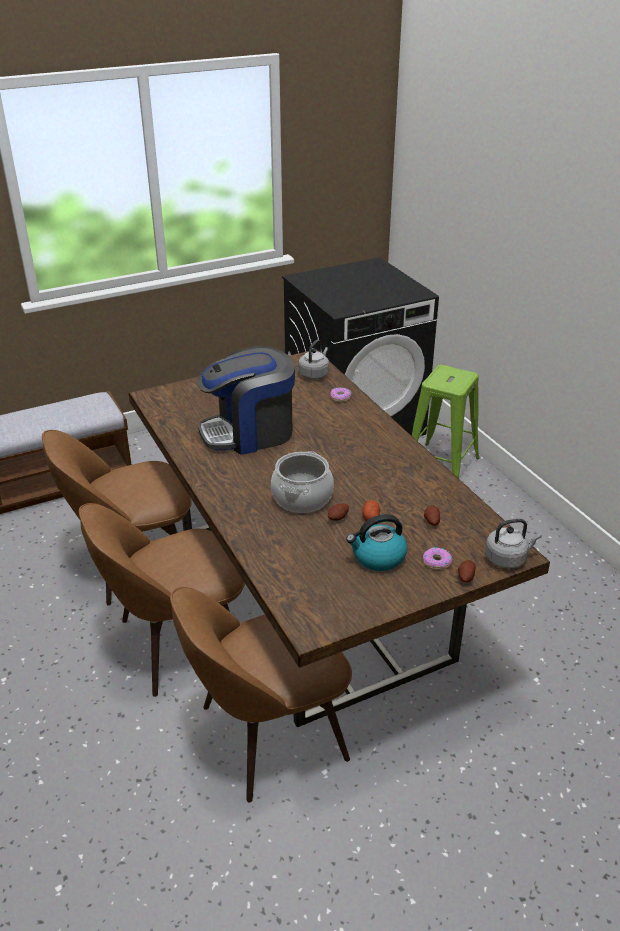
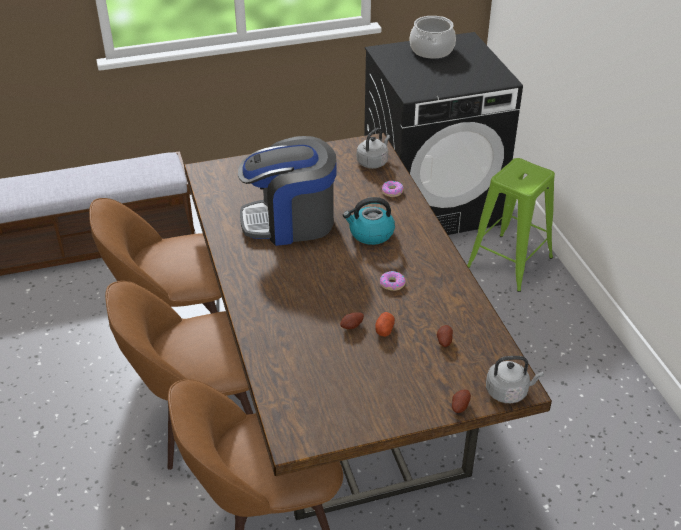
camera: 10 degrees right, 5 degrees up
cooking pot [271,451,334,513] -> cooking pot moved to [410,16,456,59]
kettle [346,514,407,571] -> kettle moved to [343,197,395,245]
donut [423,547,452,570] -> donut moved to [380,271,406,291]

